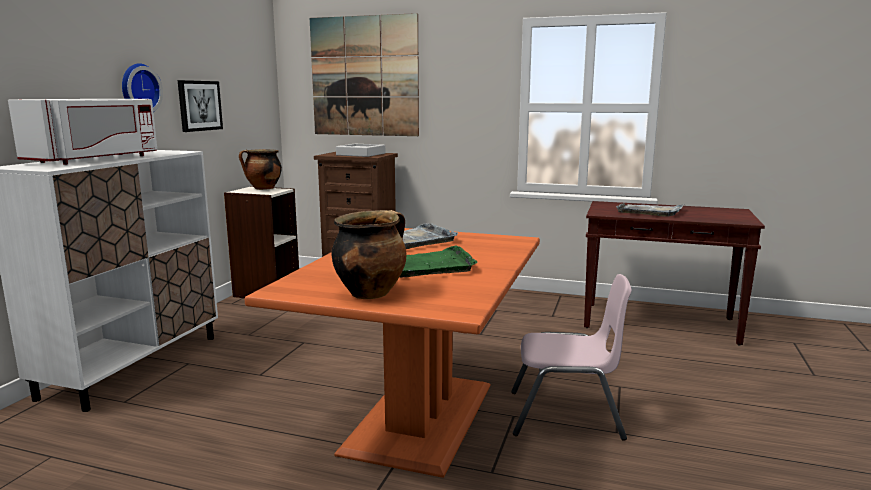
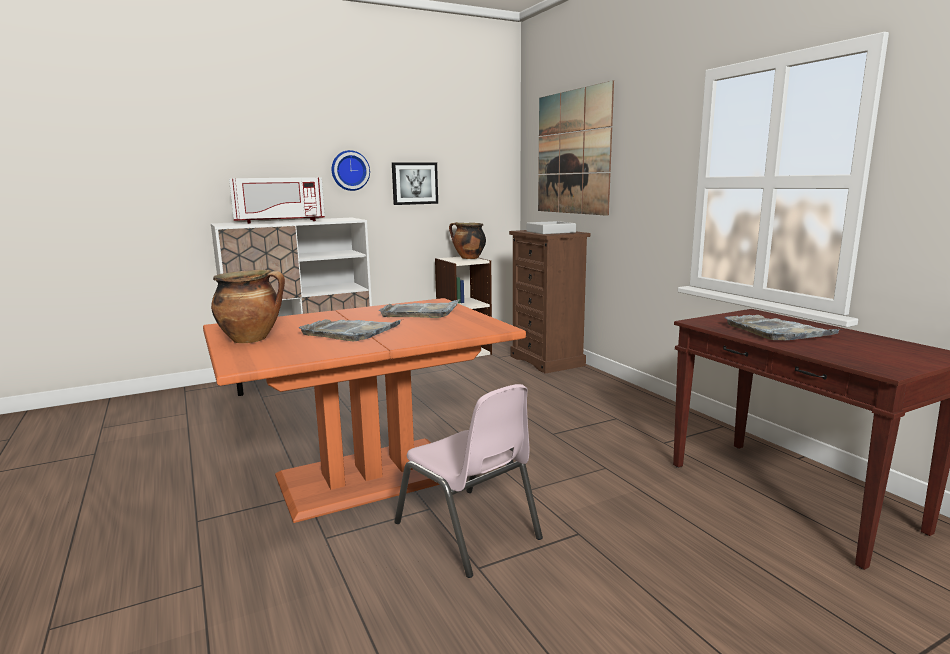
camera: 45 degrees right, 0 degrees up
green tray [400,245,477,277] -> grey tray [298,319,404,341]

